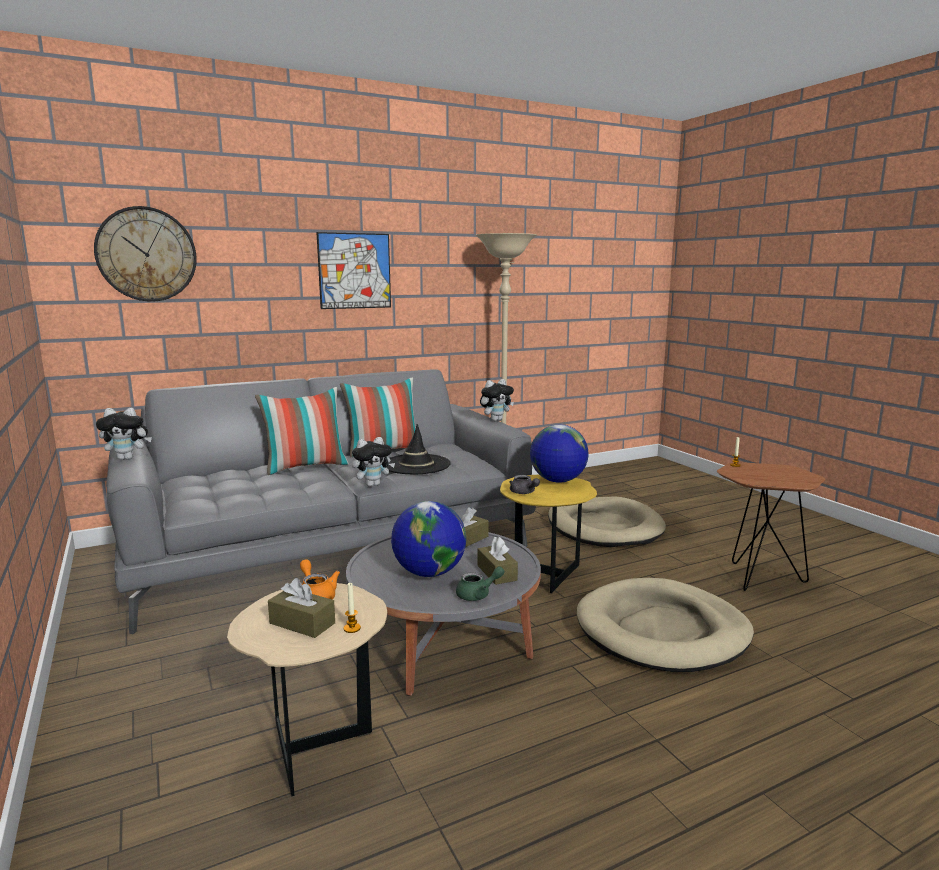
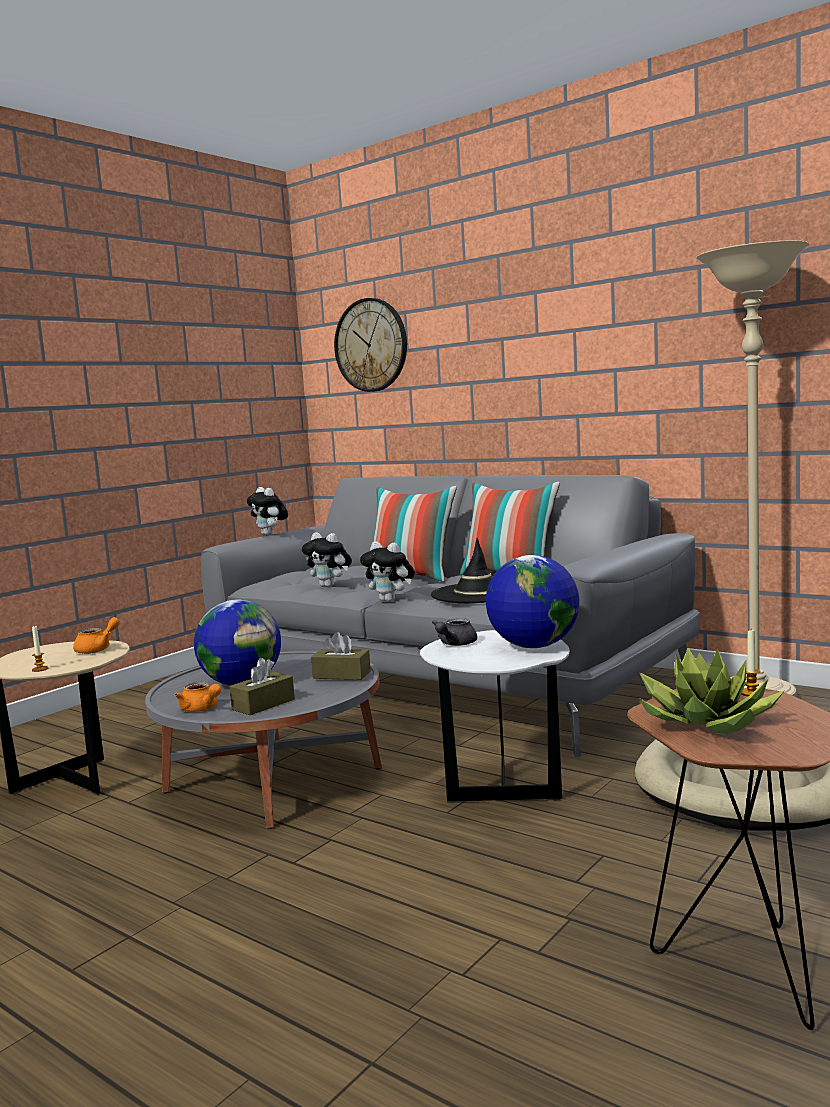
camera: 65 degrees right, 5 degrees down
brown tissue box [268,578,335,638] -> none
picture [316,232,391,309] -> none
green teapot [456,566,505,601] -> orange teapot [175,682,221,712]
plush toy [480,379,514,421] -> plush toy moved to [302,532,352,587]
yellow side table [500,474,597,593] -> white side table [420,630,570,803]
beige dog bed [577,578,754,672] -> none
none -> potted plant [639,648,785,734]

